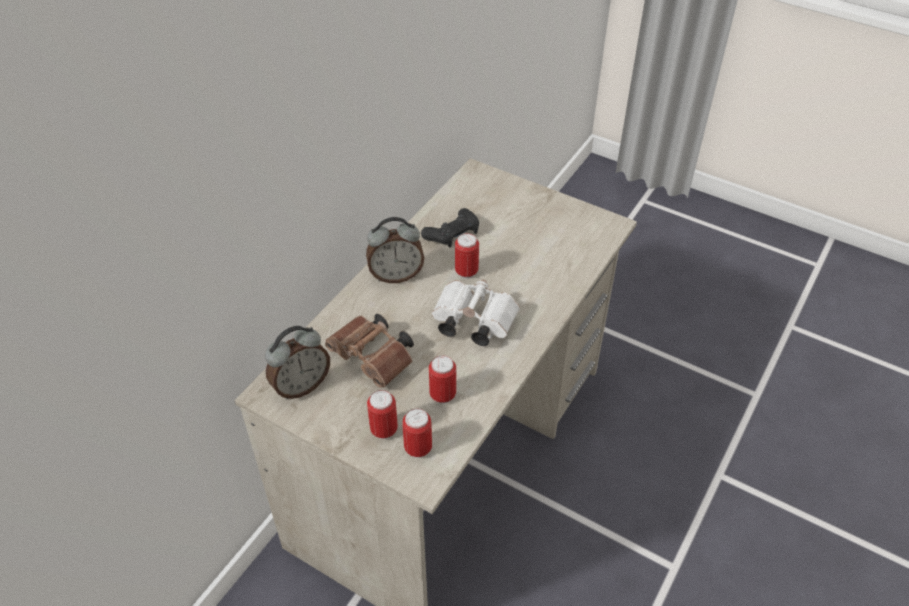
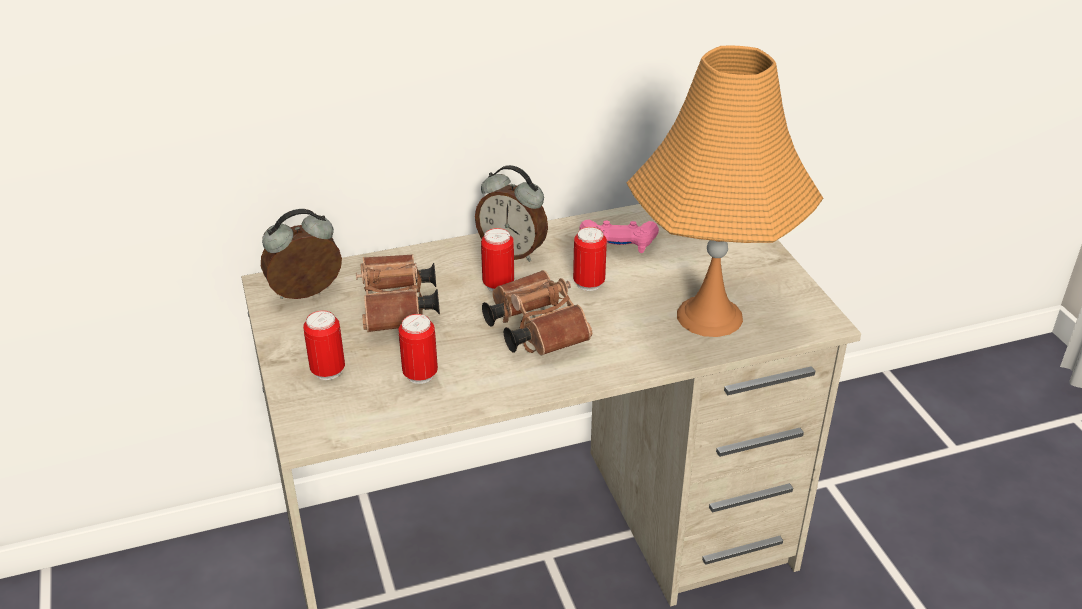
camera: 40 degrees right, 10 degrees down
alarm clock [265,326,330,400] -> alarm clock turned 150 degrees clockwise [261,209,342,299]
can [403,409,432,458] -> can moved to [481,228,514,292]
black game controller [421,208,479,247] -> pink game controller [580,220,659,253]
white binoculars [432,280,520,346] -> brown binoculars [482,270,592,355]
none -> orange table lamp [627,45,823,337]

